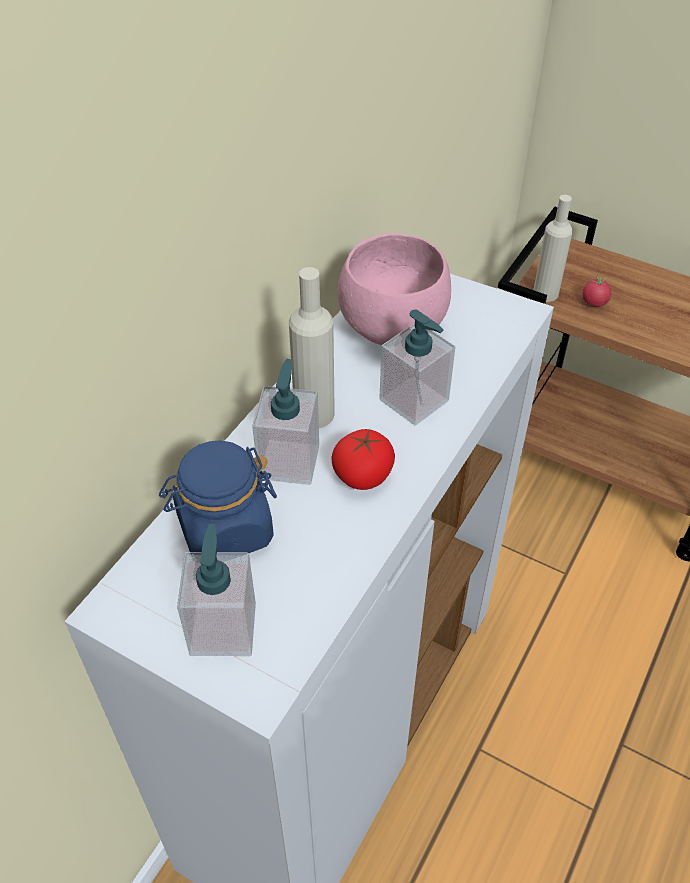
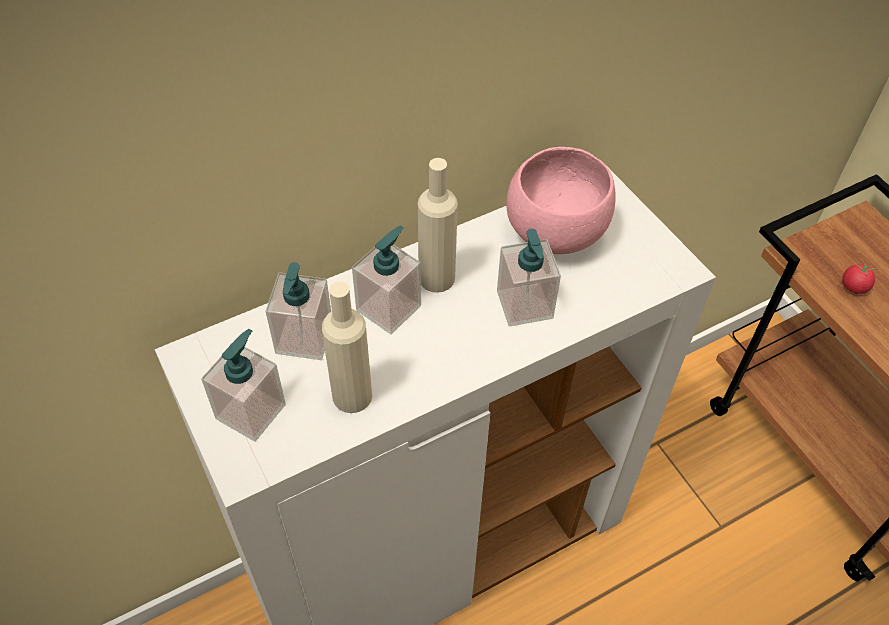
camera: 30 degrees right, 5 degrees up
blue jar [159,440,277,553] -> soap dispenser [266,262,331,360]
tomato [331,429,395,490] -> none
beige bottle [533,195,573,302] -> beige bottle moved to [322,282,372,413]

